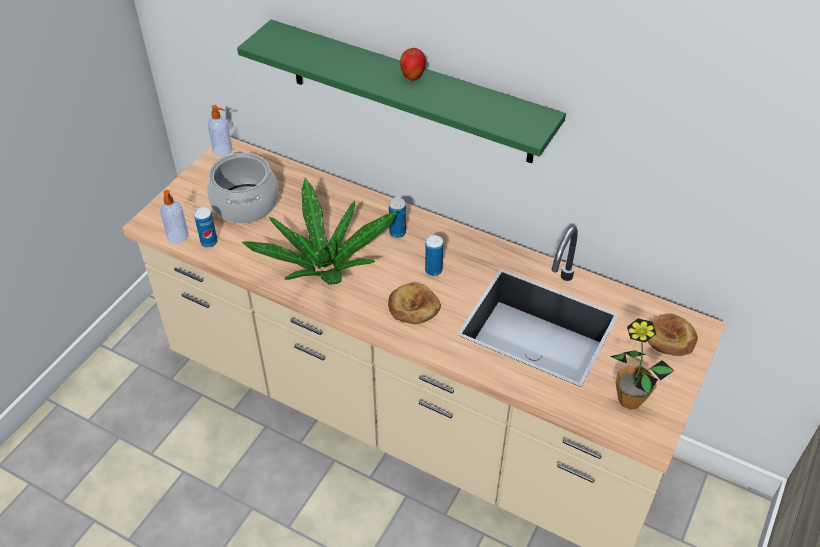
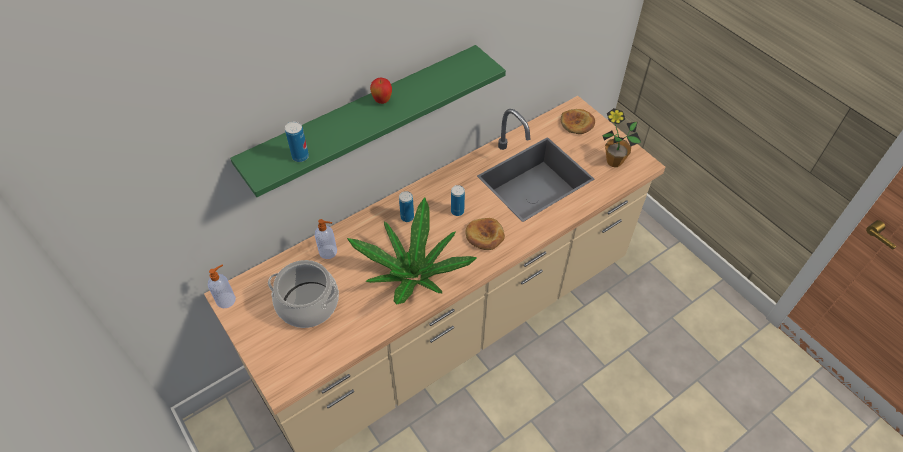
camera: 65 degrees left, 5 degrees up
soap dispenser [160,190,189,243] -> soap dispenser moved to [315,219,337,259]
can [194,207,218,248] -> can moved to [285,121,309,162]

